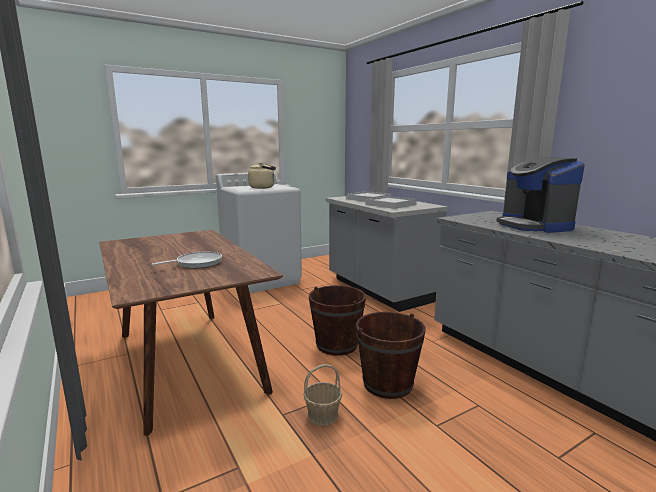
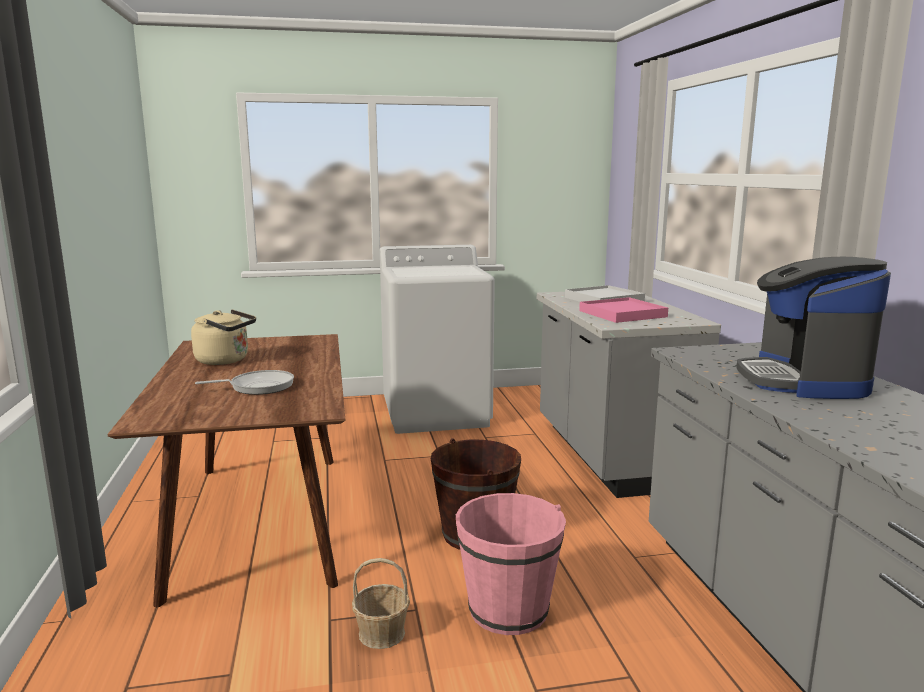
camera: 20 degrees right, 0 degrees up
beige kettle [248,163,276,189] -> beige kettle moved to [191,309,256,365]
brown bucket [356,312,426,399] -> pink bucket [456,493,566,635]
white tray [365,196,417,209] -> pink tray [579,297,668,323]

